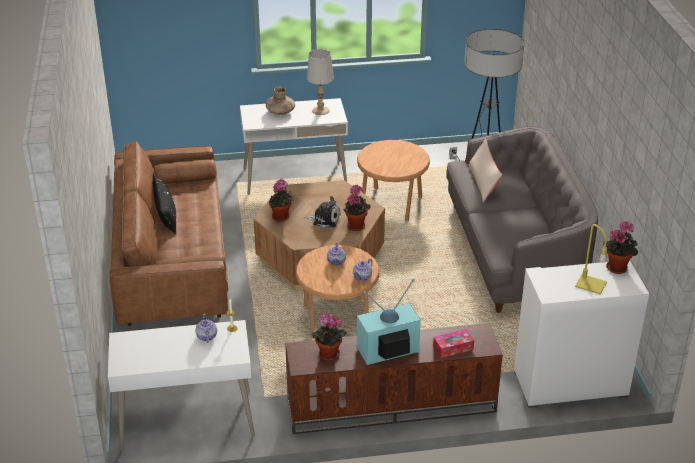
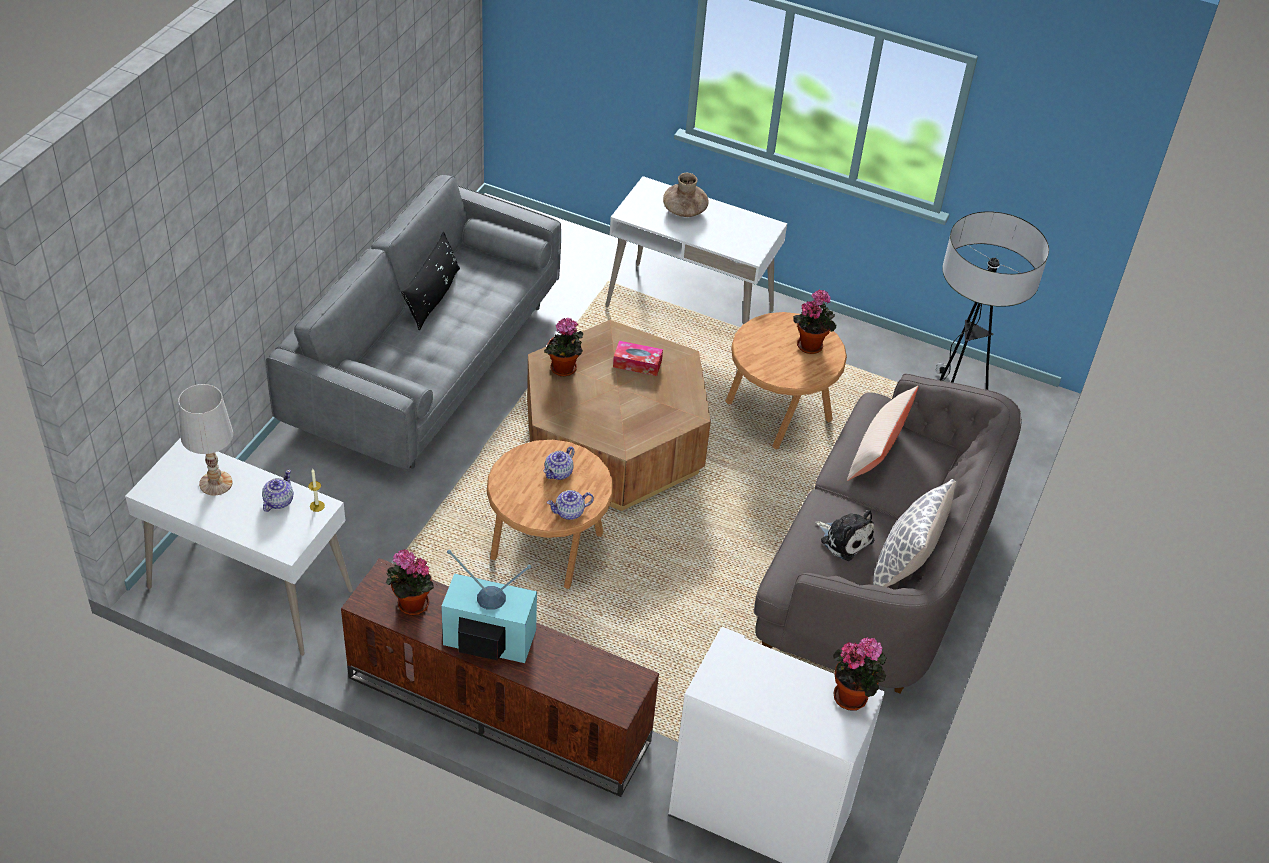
camera: 30 degrees right, 10 degrees up
brown sofa [110,141,228,326] -> grey sofa [266,175,561,471]
plush toy [304,196,341,228] -> plush toy moved to [815,510,874,561]
white table lamp [307,49,334,115] -> white table lamp moved to [178,384,233,496]
potted plant [343,185,371,231] -> potted plant moved to [793,289,836,354]
tissue box [433,329,474,358] -> tissue box moved to [613,341,663,376]
yellow table lamp [575,224,607,294] -> none
none -> pillow [873,479,956,587]

